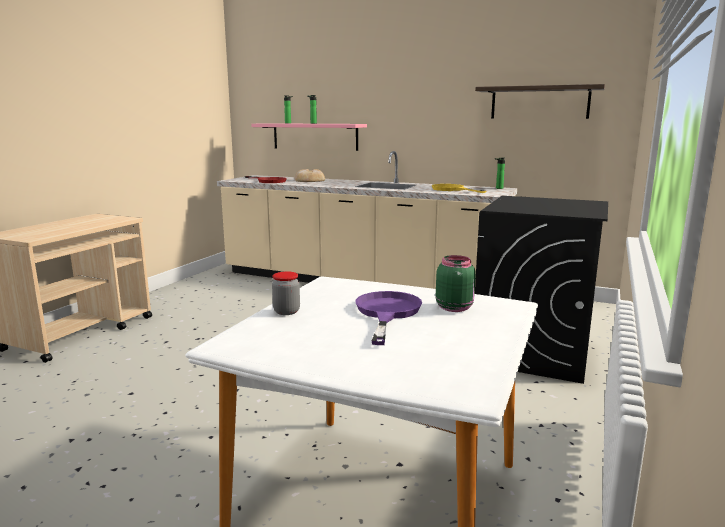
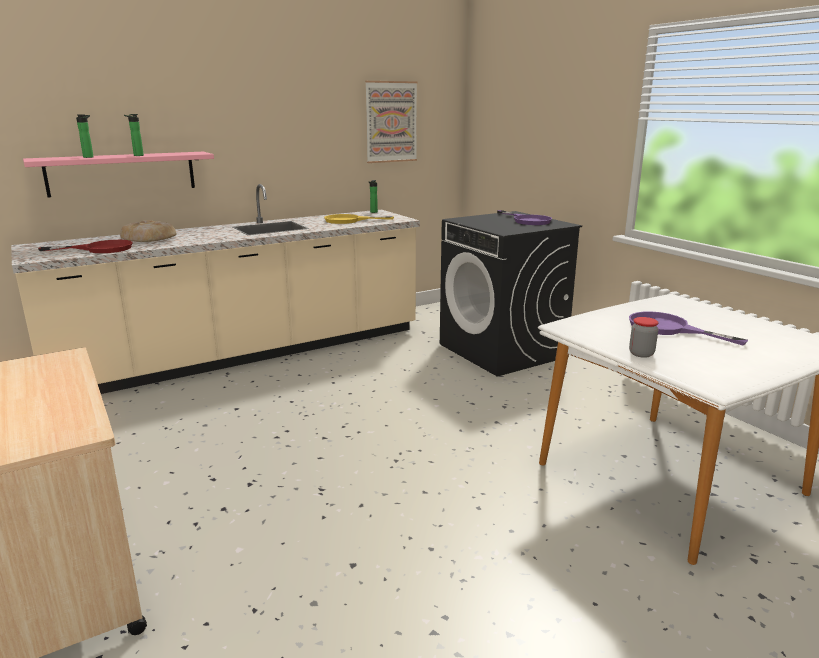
camera: 55 degrees left, 5 degrees up
green jar [436,255,476,312] -> none
shelf [475,84,605,119] -> picture [365,81,417,163]
none -> purple frying pan [497,210,552,225]

